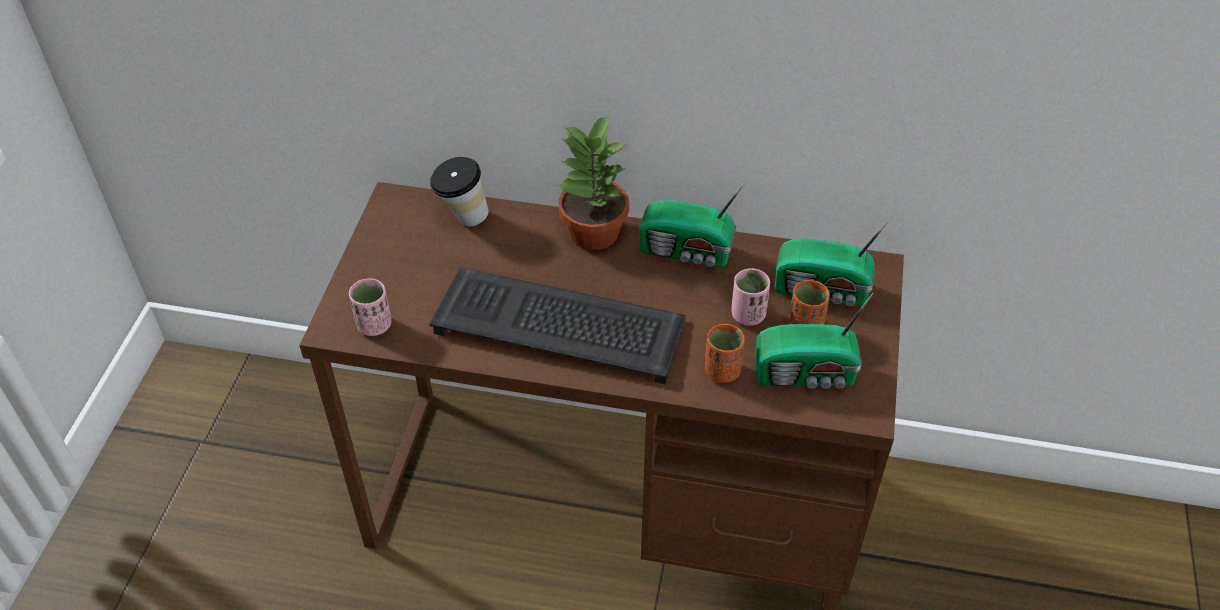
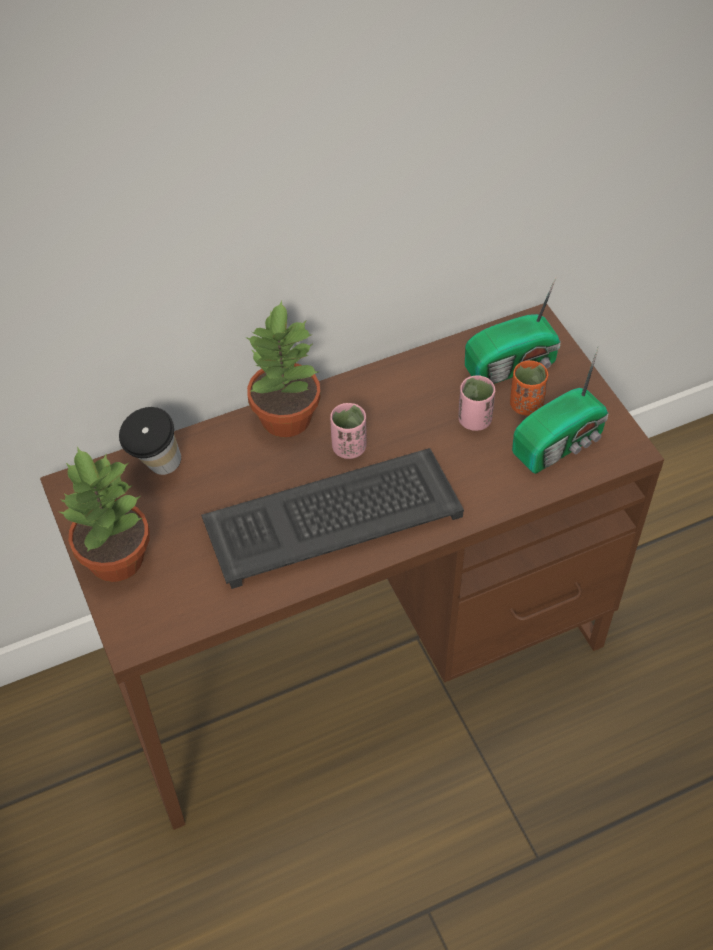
camera: 35 degrees left, 5 degrees up
pink cup [349,278,392,336] -> pink cup moved to [330,403,366,459]
radio [639,180,747,267] -> none
orange cup [705,324,745,383] -> none
none -> potted plant [60,447,149,582]

